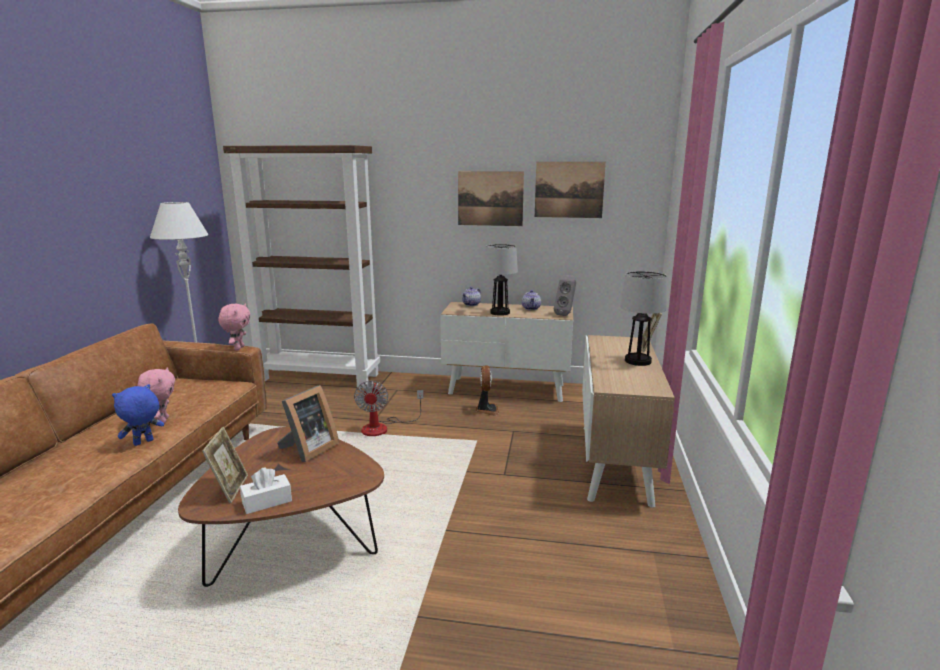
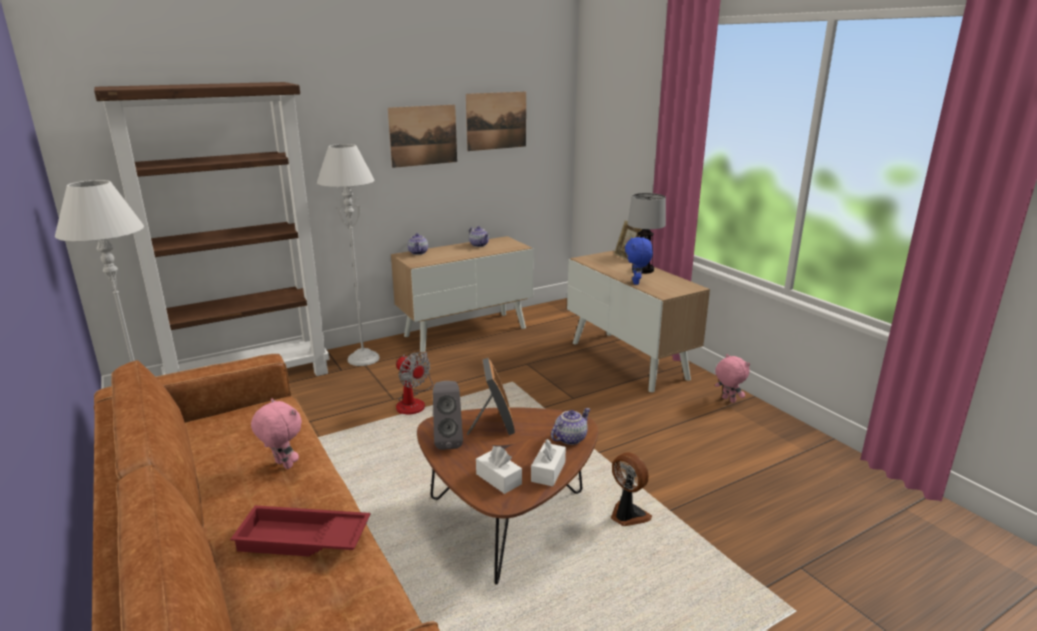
camera: 40 degrees left, 5 degrees up
blue plush toy [112,384,164,446] -> blue plush toy moved to [625,237,653,285]
picture frame [202,427,248,503] -> white tissue box [476,446,522,494]
pink plush toy [218,304,250,350] -> pink plush toy moved to [715,354,750,403]
fan [476,365,499,416] -> fan moved to [611,452,652,526]
table lamp [484,244,518,316] -> none
grey speaker [554,275,576,316] -> grey speaker moved to [433,381,463,450]
none -> red tray [230,505,371,557]
none -> grey floor lamp [317,144,380,366]
none -> teapot [551,408,590,445]

